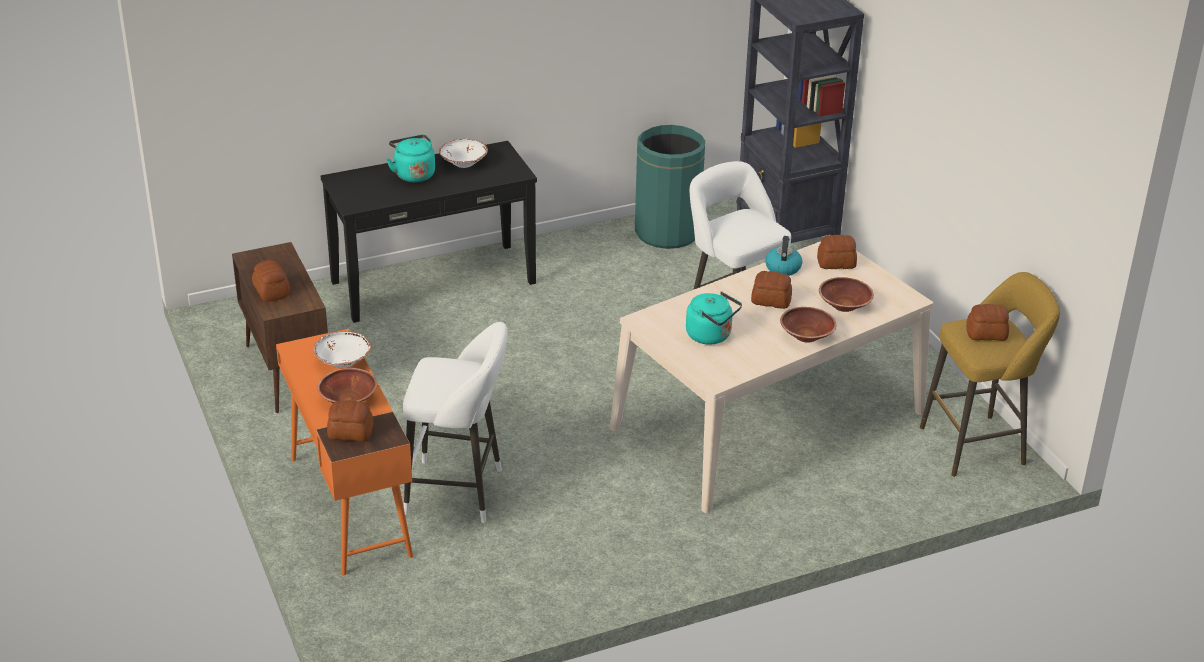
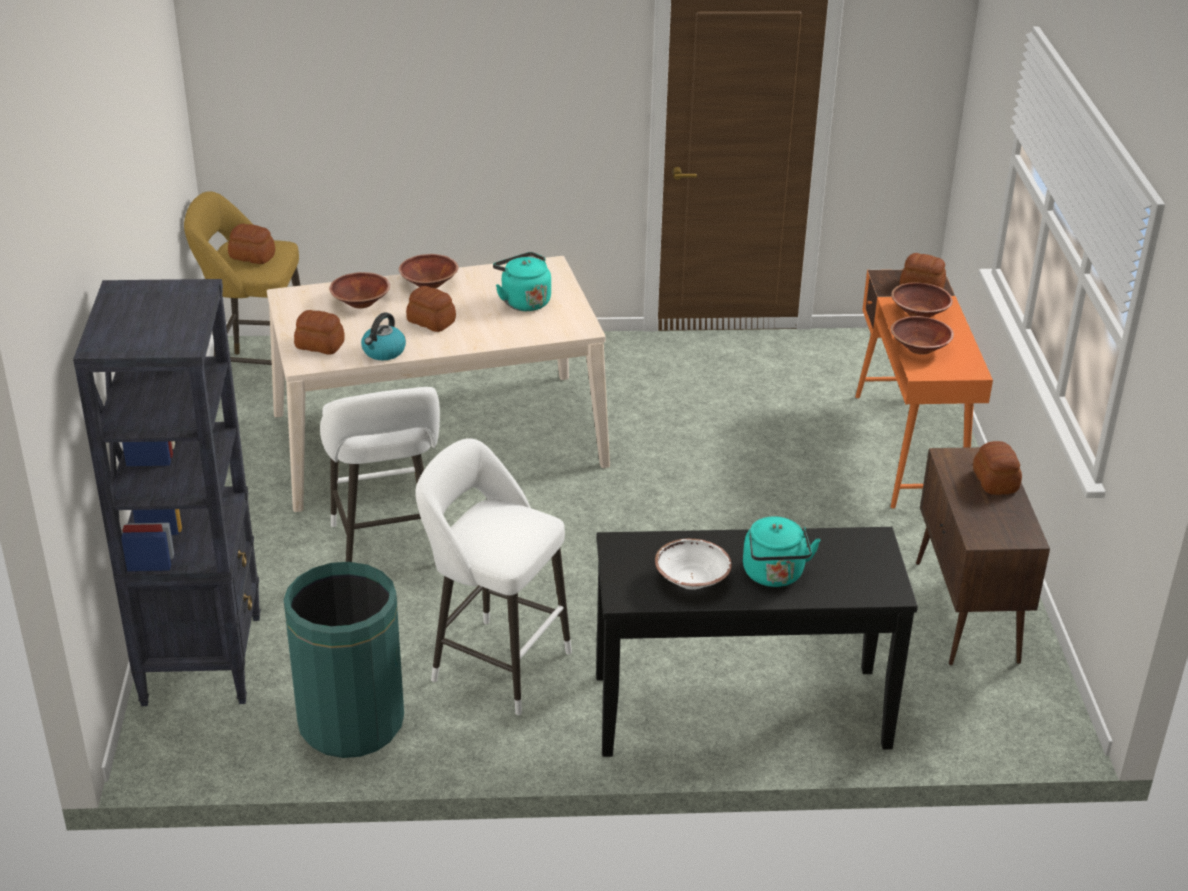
camera: 160 degrees left, 0 degrees up
white bowl [313,331,371,368] -> brown bowl [891,316,954,355]
white stool [403,322,508,523] -> white stool moved to [415,438,572,715]

